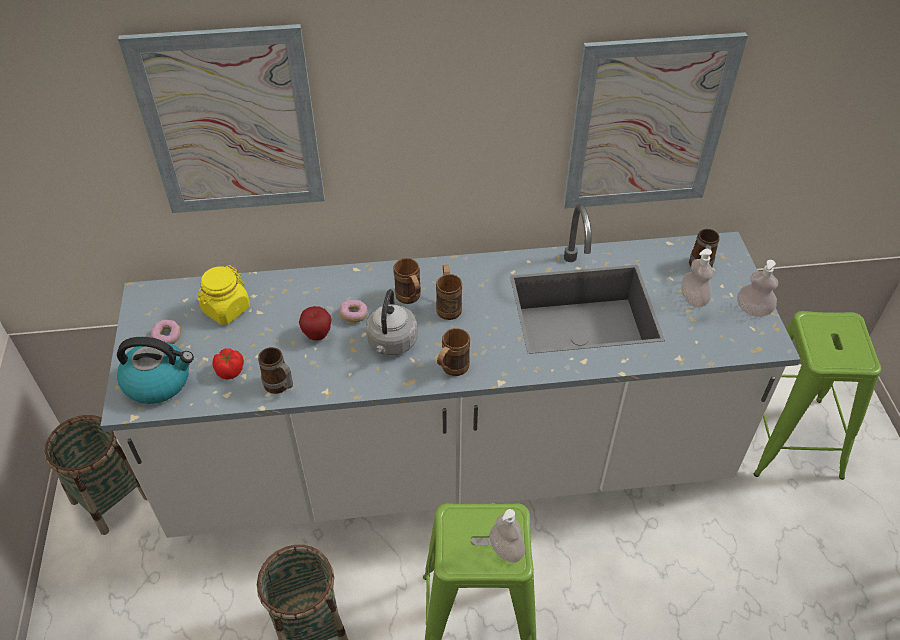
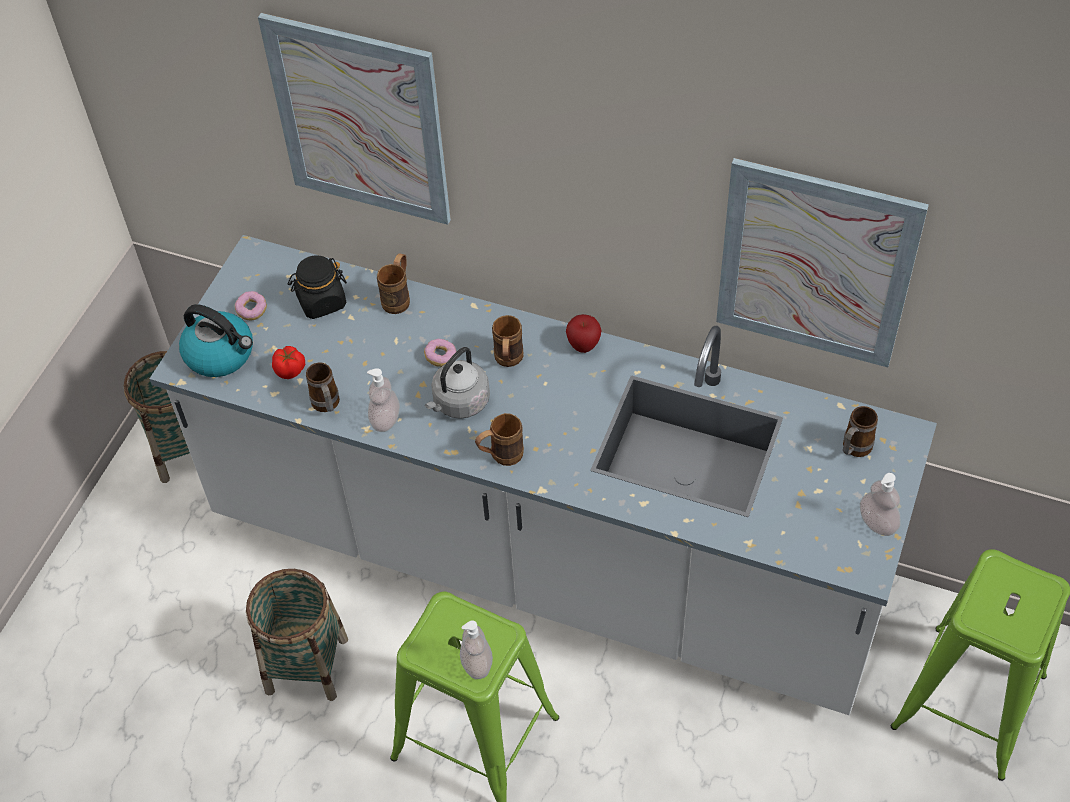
camera: 30 degrees right, 5 degrees up
yellow jar [197,265,250,325] -> black jar [288,255,347,319]
apple [299,306,332,341] -> apple moved to [566,314,602,353]
brown mug [436,265,462,320] -> brown mug moved to [377,253,410,314]
soap dispenser [681,249,713,307] -> soap dispenser moved to [367,368,400,432]

